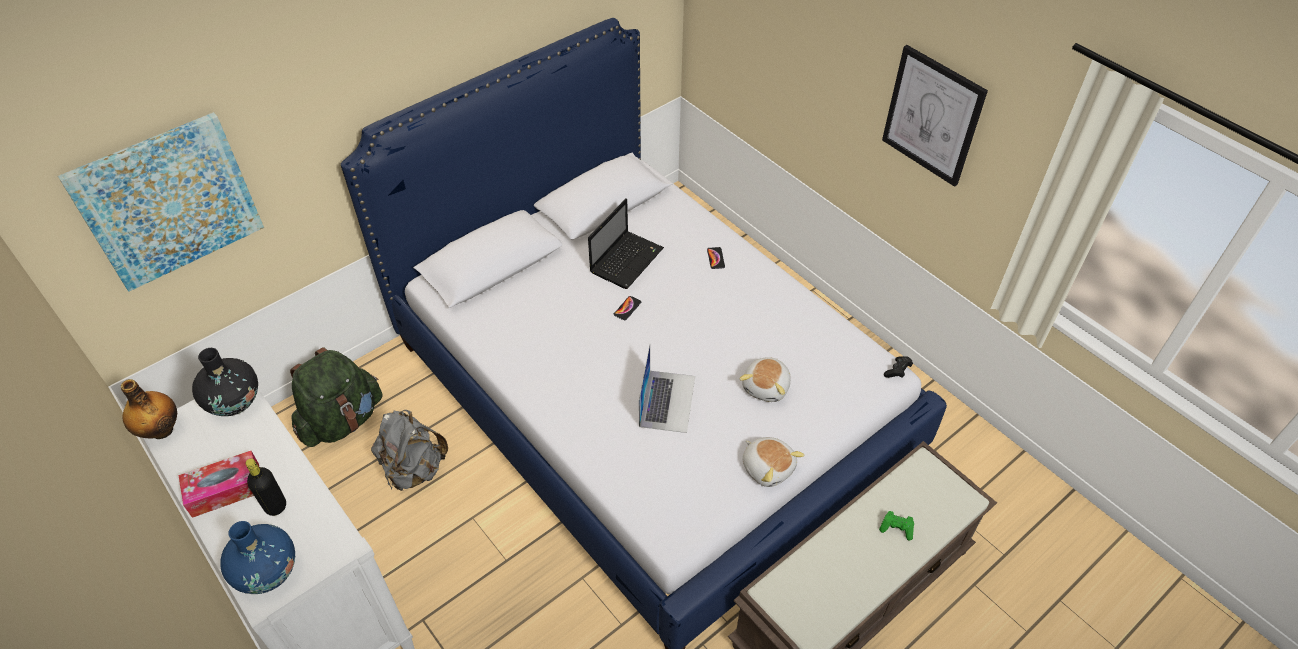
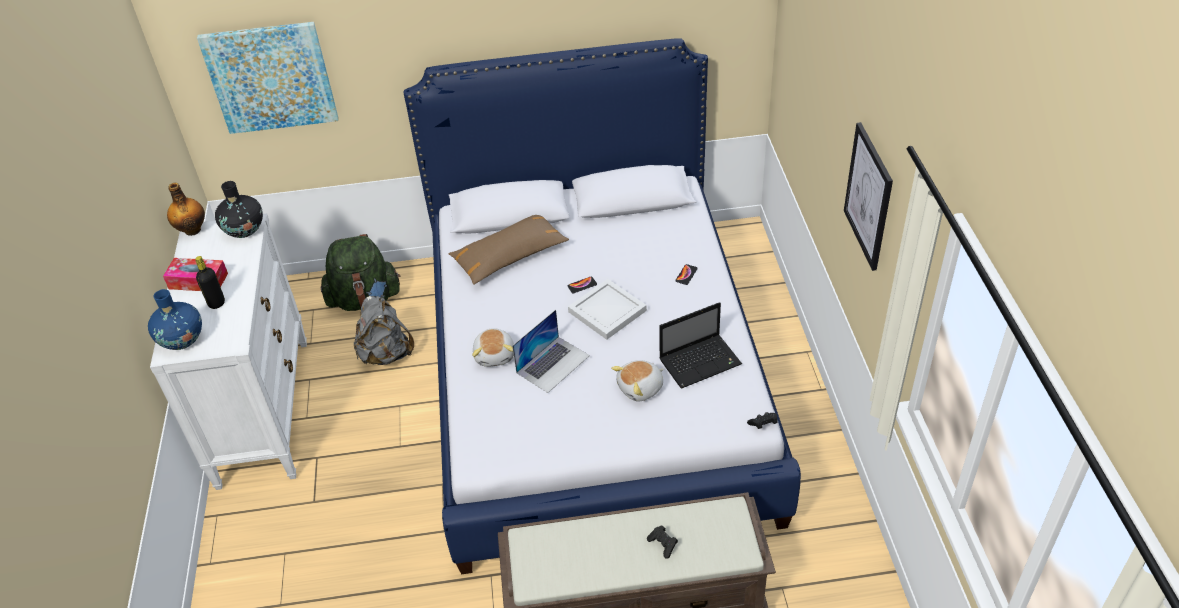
camera: 35 degrees right, 5 degrees down
laptop [588,199,664,289] -> laptop moved to [659,302,742,388]
plush toy [743,437,805,487] -> plush toy moved to [472,328,514,367]
green game controller [879,511,914,540] -> black game controller [647,525,678,559]
none -> brown pillow [449,215,569,285]
none -> white tray [568,279,647,340]

